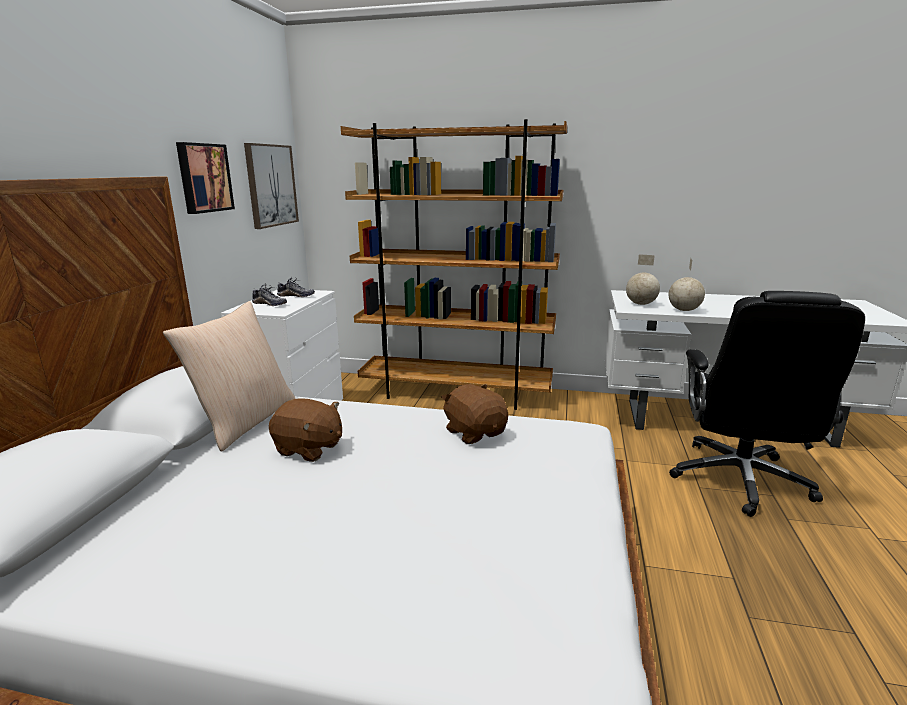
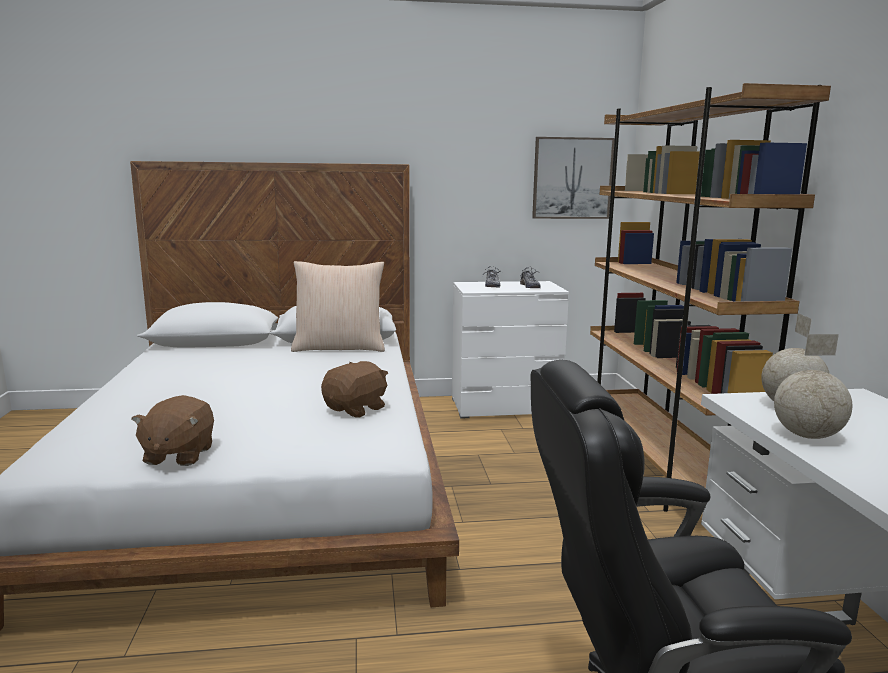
camera: 70 degrees right, 5 degrees down
picture [176,142,235,214] -> none
brown plush toy [269,398,342,462] -> brown plush toy moved to [131,395,214,466]

